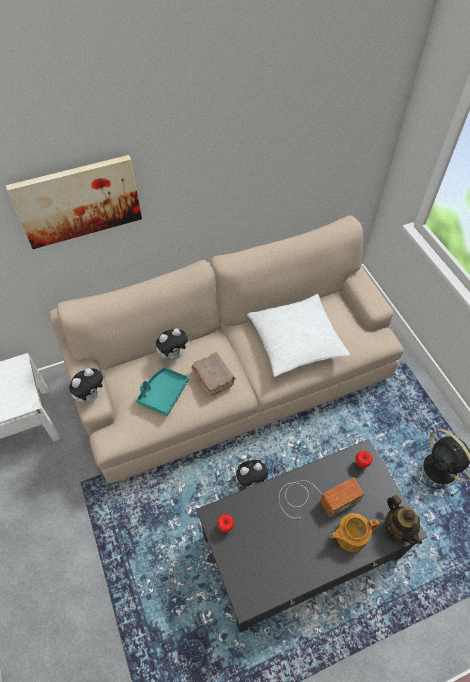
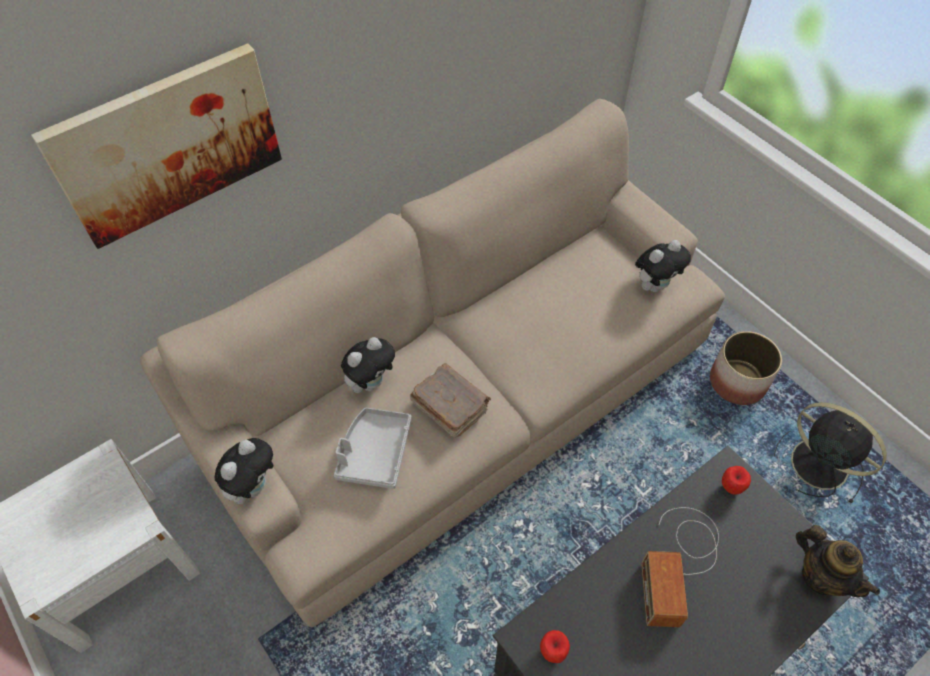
camera: 15 degrees left, 0 degrees up
turquoise tray [136,367,189,416] -> grey tray [334,408,412,489]
plush toy [236,460,270,487] -> plush toy moved to [635,240,691,292]
white pillow [247,294,350,377] -> none
radio [279,477,364,518] -> radio turned 135 degrees clockwise [642,507,719,627]
teapot [331,513,379,552] -> none
none -> planter [710,331,782,405]

